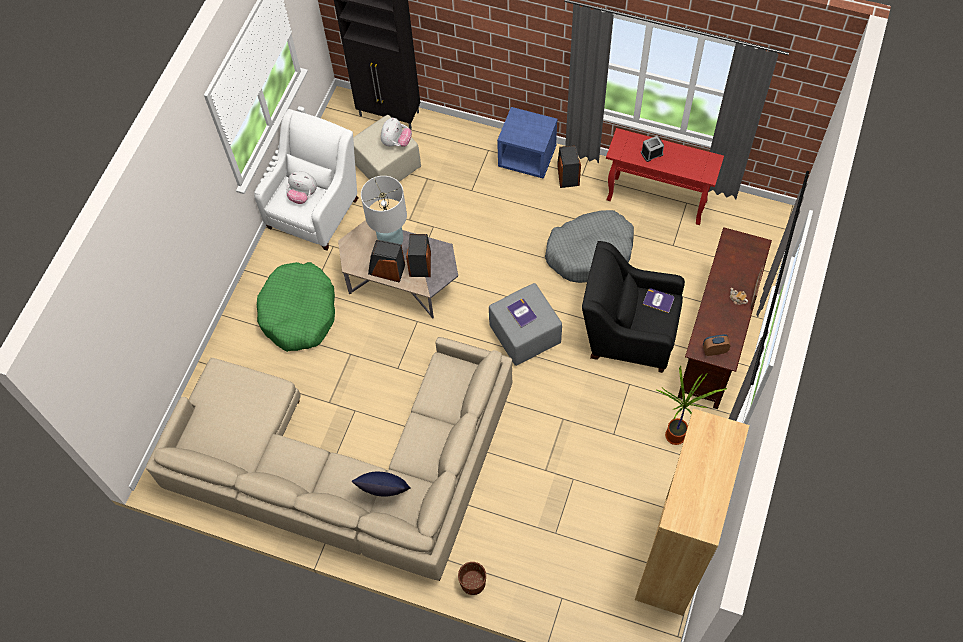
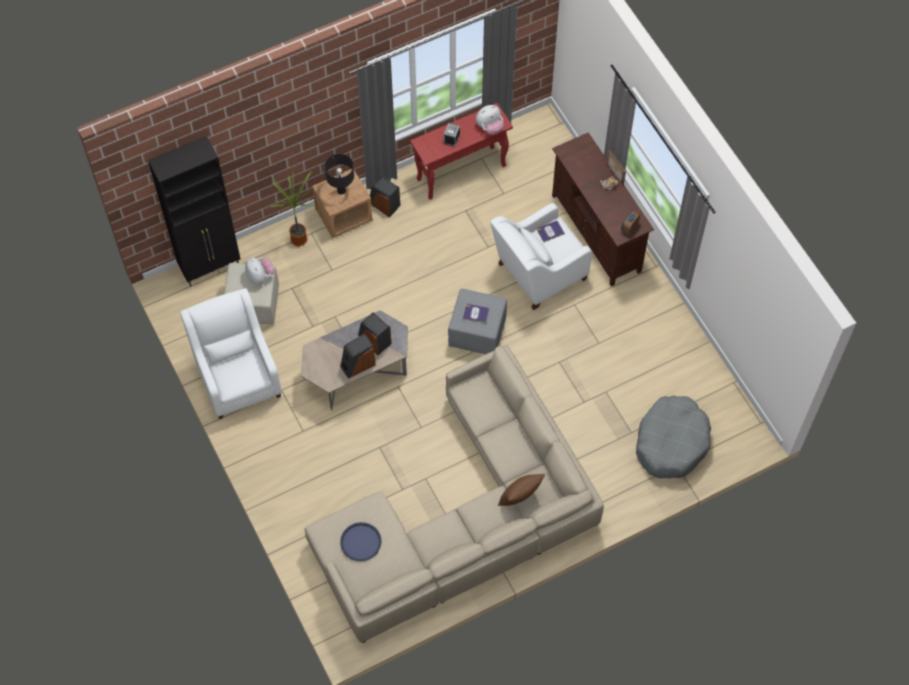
camera: 50 degrees left, 0 degrees up
green dog bed [257,262,335,352] -> none
plush toy [287,171,317,204] -> plush toy moved to [476,105,504,135]
blue pillow [352,472,410,497] -> brown pillow [498,474,545,506]
white table lamp [361,176,407,245] -> none
brown planter [458,562,486,595] -> none
blue nightstand [497,107,558,179] -> brown nightstand [312,169,373,238]
grey dog bed [545,210,634,283] -> grey dog bed moved to [636,395,711,479]
black armchair [582,241,685,373] -> white armchair [490,203,592,310]
brown bookcase [635,409,749,616] -> none
potted plant [655,365,727,445] -> potted plant moved to [271,170,313,246]
none -> black table lamp [324,154,354,194]
none -> blue tray [340,522,382,561]

